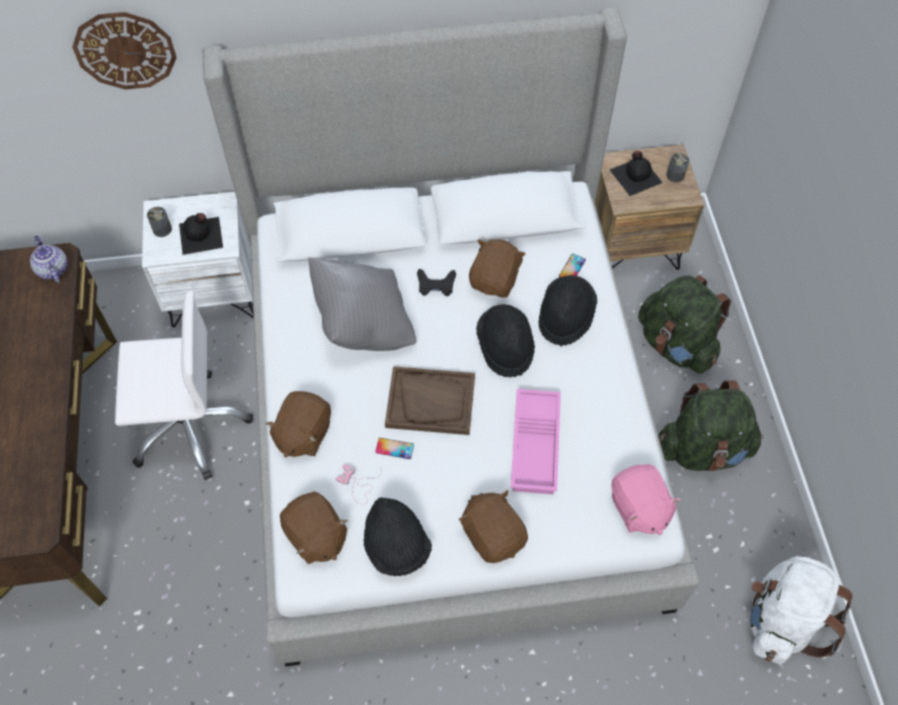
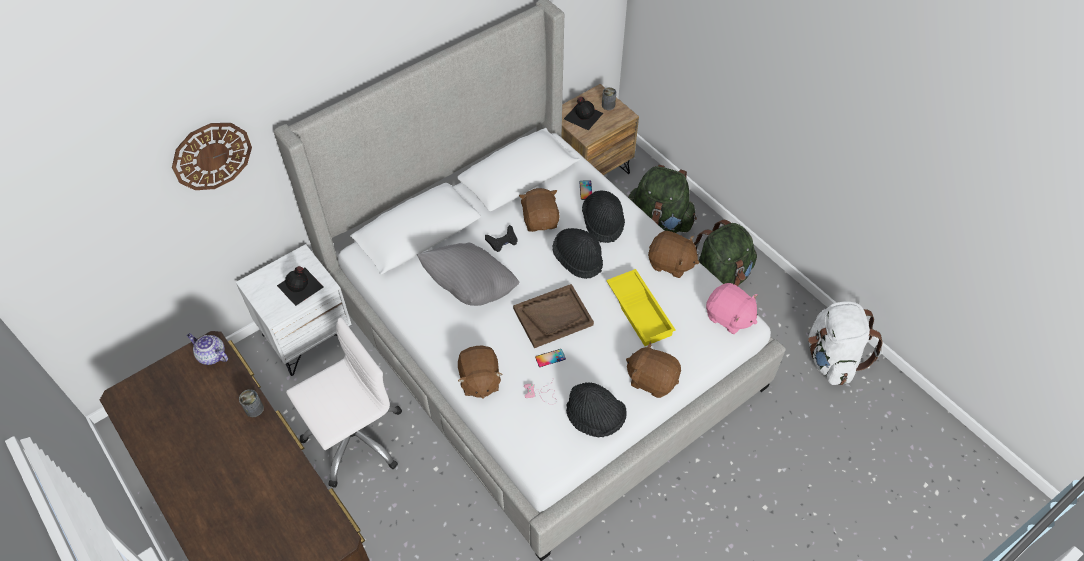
camera: 30 degrees left, 5 degrees down
can [147,207,172,237] -> can moved to [239,389,264,417]
brown plush toy [280,492,348,564] -> brown plush toy moved to [648,231,699,278]
pink tray [511,389,561,494] -> yellow tray [606,269,676,346]

